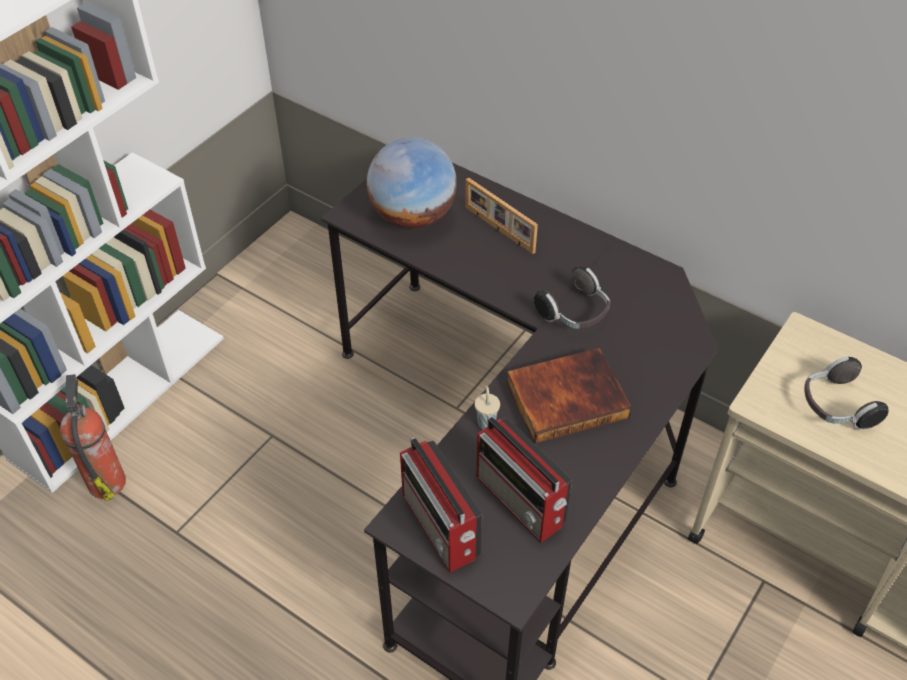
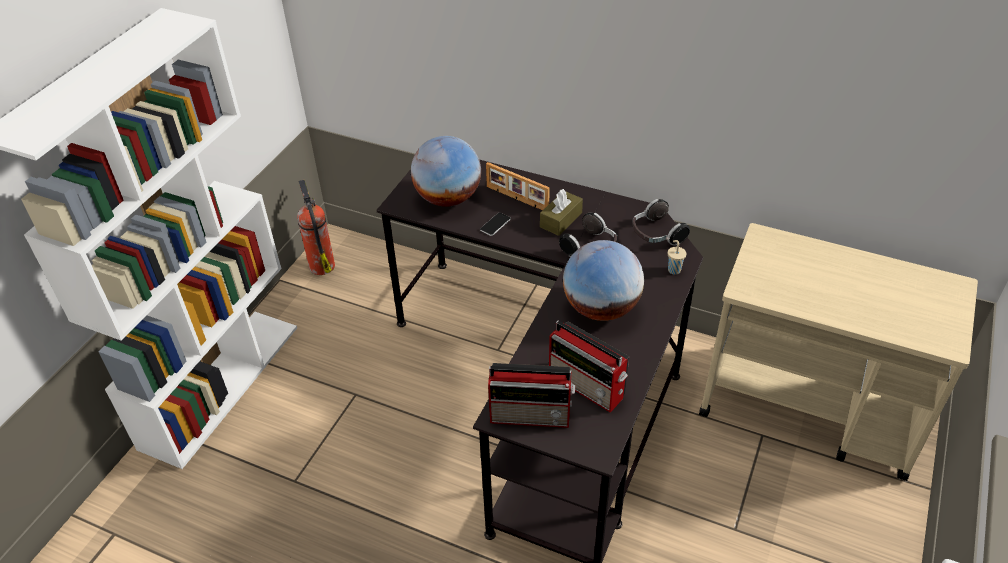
camera: 10 degrees left, 5 degrees down
fire extinguisher [60,374,126,501] -> fire extinguisher moved to [297,180,335,275]
radio [400,437,482,572] -> radio turned 45 degrees counterclockwise [488,363,575,428]
beige cup [475,386,500,429] -> beige cup moved to [668,240,686,275]
book [506,348,632,444] -> globe [563,240,644,321]
headphones [804,356,889,429] -> headphones moved to [632,199,690,245]
none -> phone [480,212,511,236]
none -> brown tissue box [540,189,583,236]

